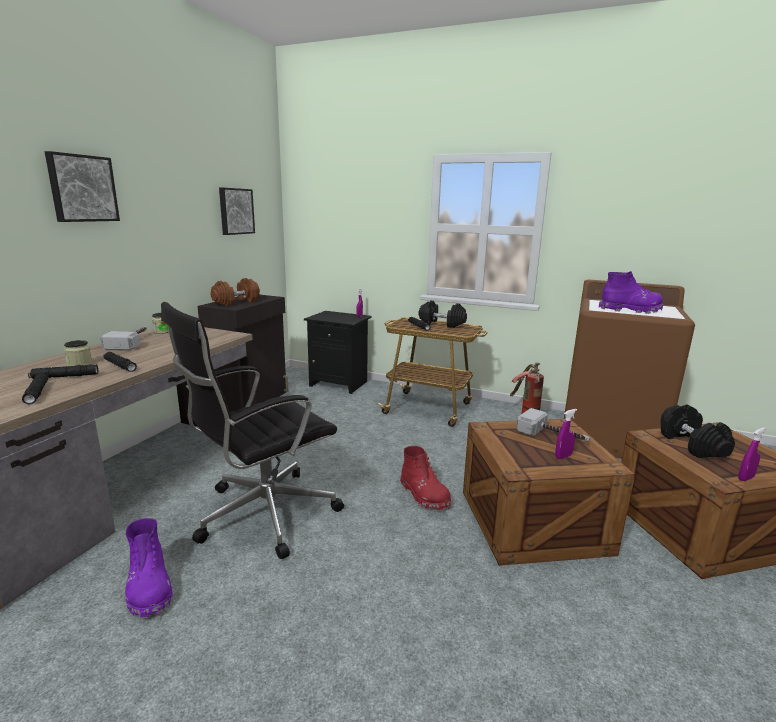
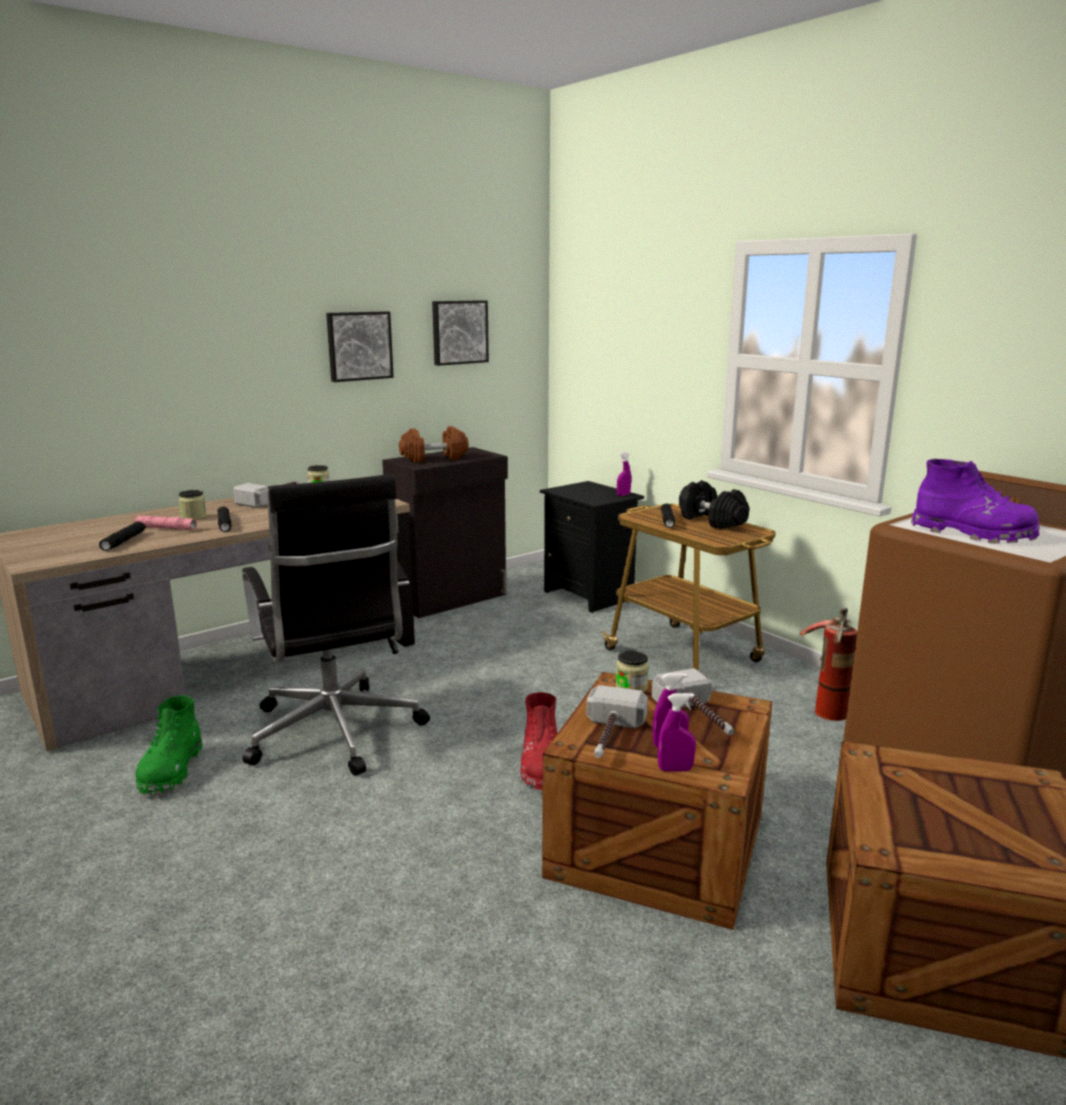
camera: 30 degrees right, 0 degrees up
black flashlight [28,365,98,379] -> pink flashlight [133,516,197,530]
picture [45,151,120,222] -> picture moved to [326,311,394,382]
purple boot [125,518,173,619] -> green boot [135,695,203,796]
black office chair [161,302,344,559] -> black office chair turned 105 degrees counterclockwise [242,474,430,776]
black dumbbell [661,404,735,458] -> none
purple spray bottle [738,428,766,481] -> purple spray bottle moved to [658,693,696,771]
none -> hammer [586,685,648,758]
none -> jar [616,650,649,692]

